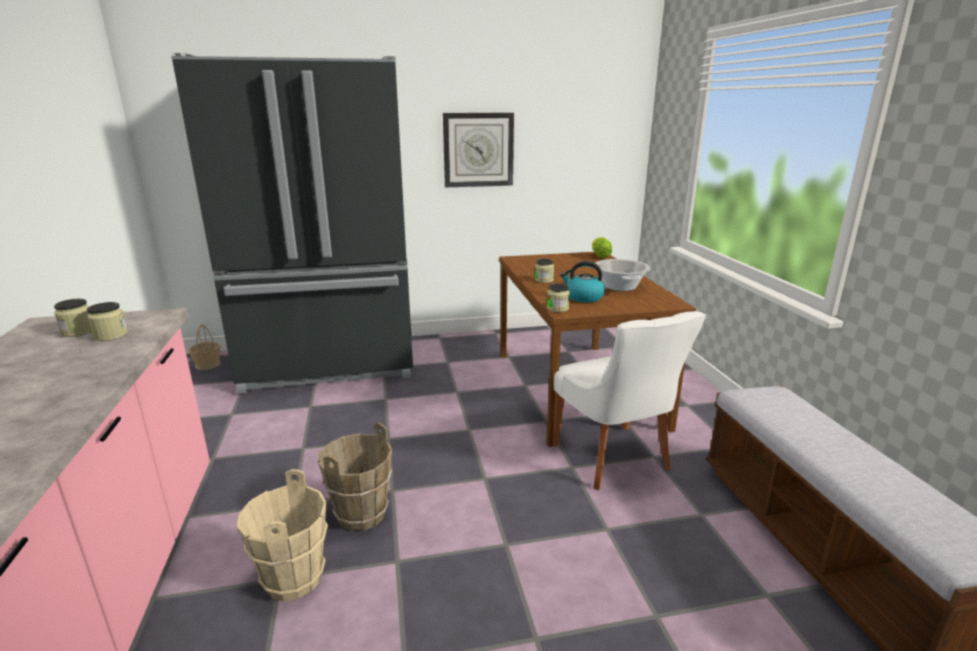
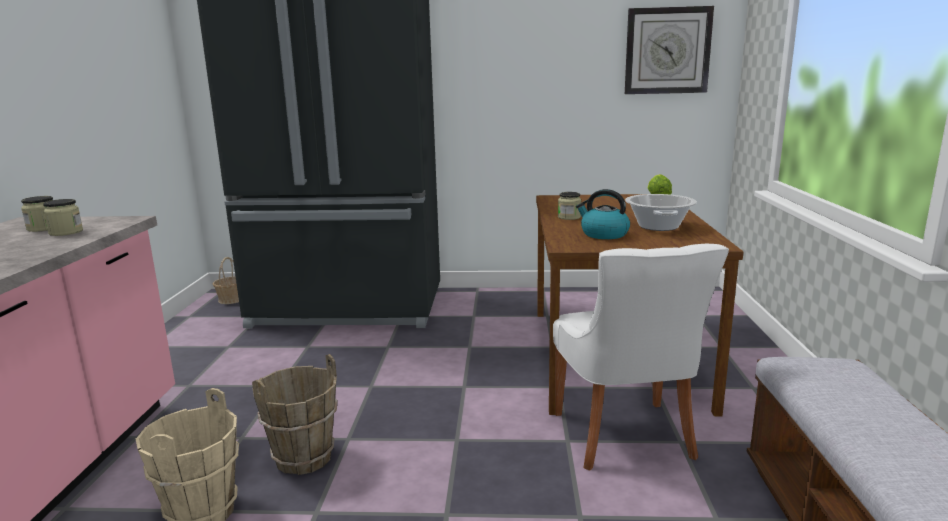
camera: 15 degrees right, 5 degrees down
wall clock [443,113,514,187] -> wall clock moved to [625,6,714,94]
jar [547,283,570,312] -> none

